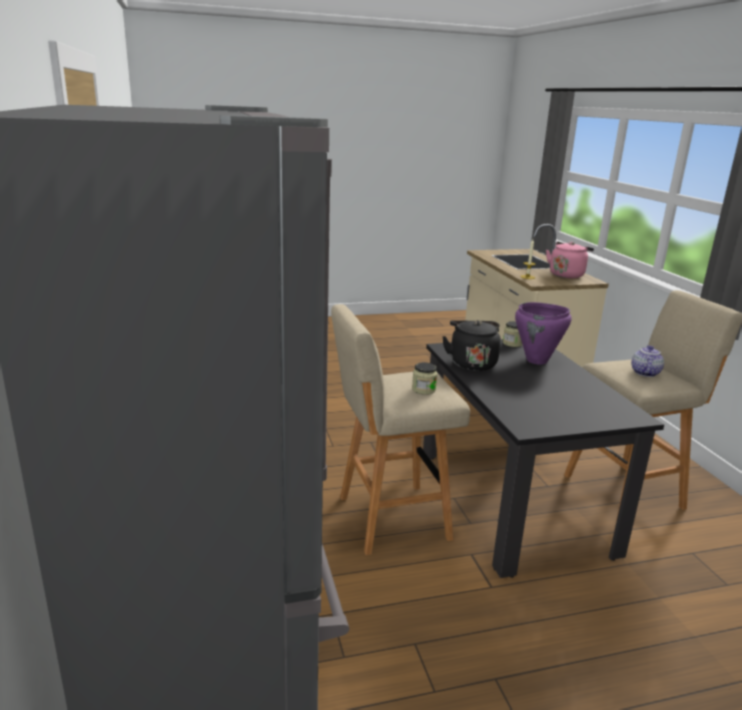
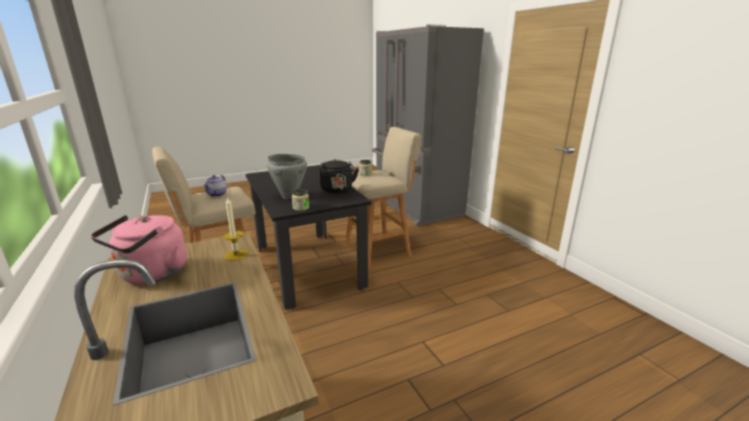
camera: 170 degrees right, 0 degrees up
purple cooking pot [515,302,572,365] -> grey cooking pot [267,154,307,199]

